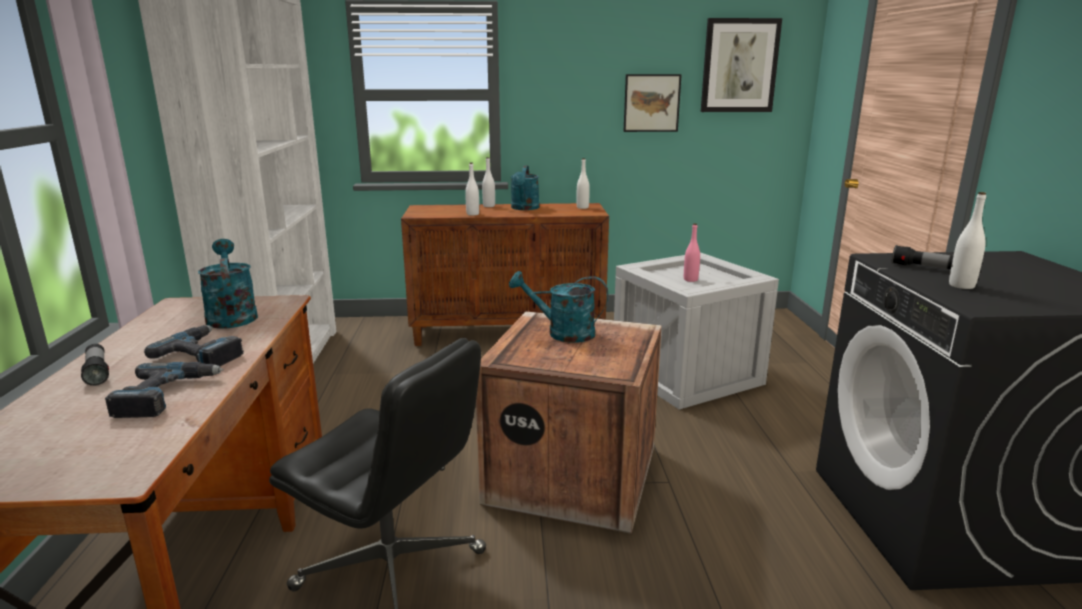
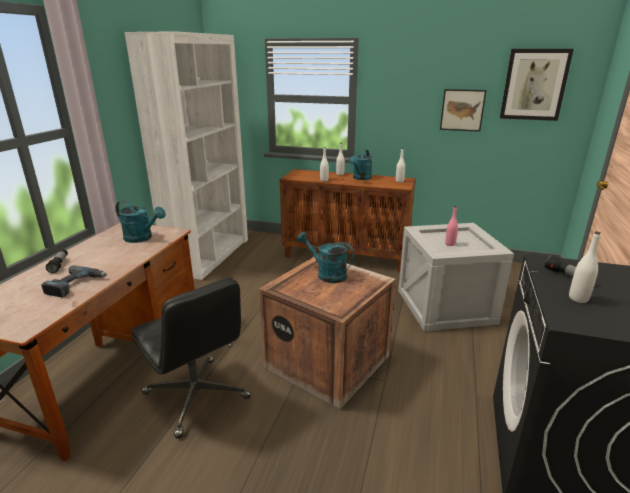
camera: 20 degrees right, 5 degrees up
power drill [144,325,244,366] -> none
turquoise watering can [198,239,258,328] -> turquoise watering can turned 120 degrees clockwise [116,201,166,243]

